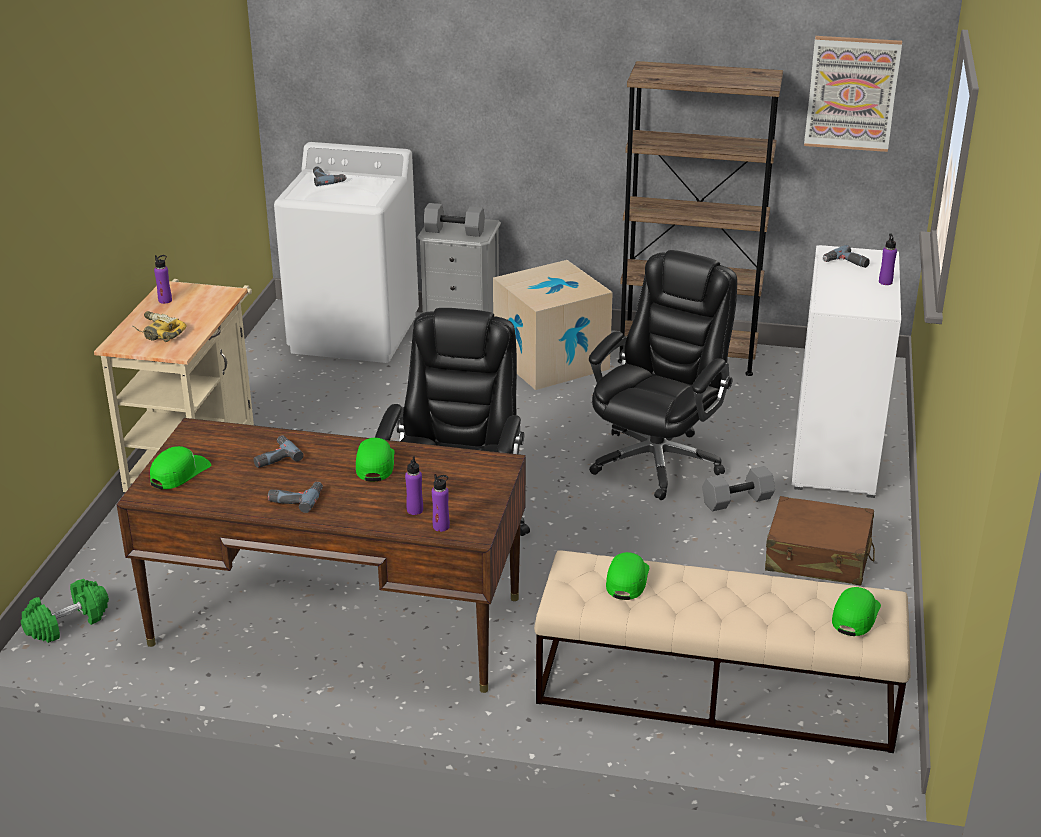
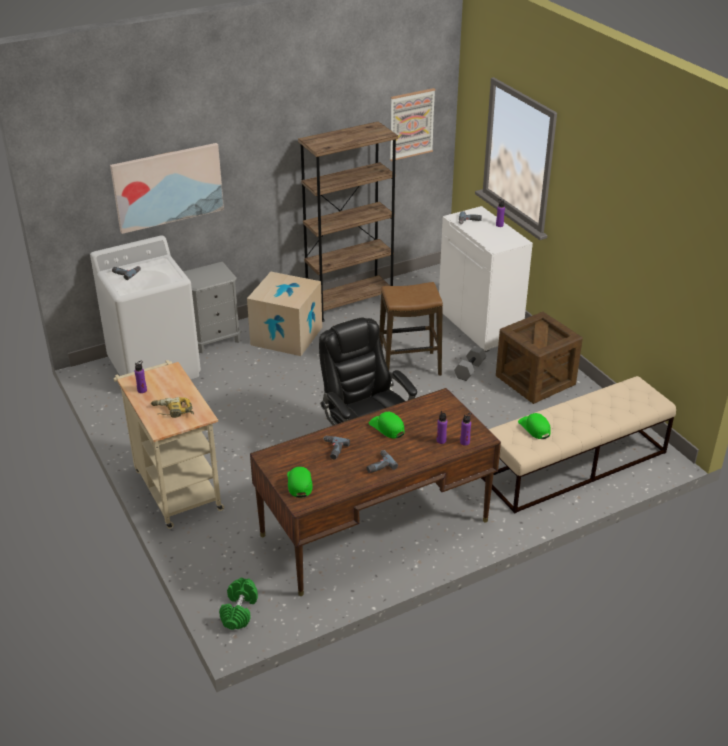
camera: 40 degrees left, 5 degrees up
grey dumbbell [423,203,485,237] -> none
black office chair [589,250,737,500] -> stool [379,282,443,376]
brown suitcase [765,496,875,585] -> crate [496,312,583,404]
green cap [832,587,881,636] -> none
none -> picture [110,143,224,234]

